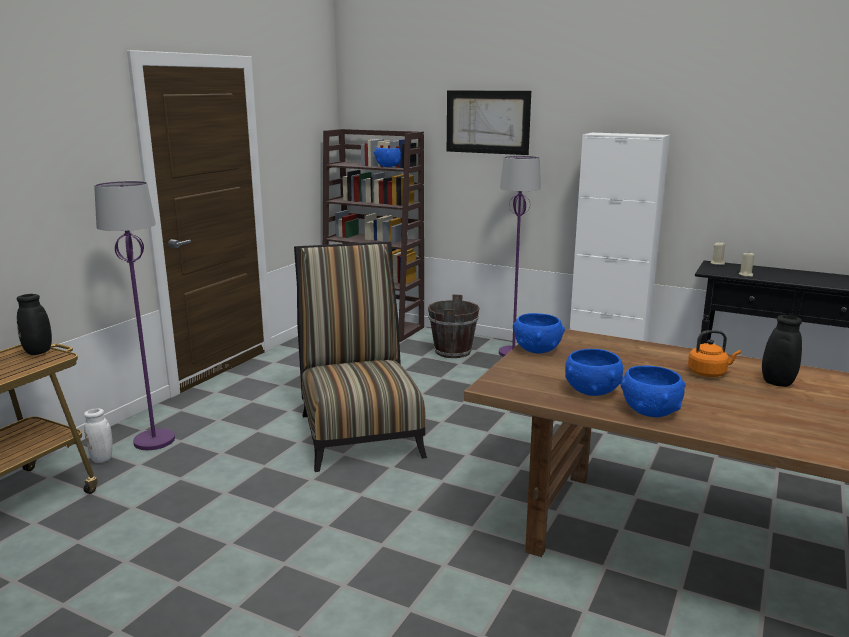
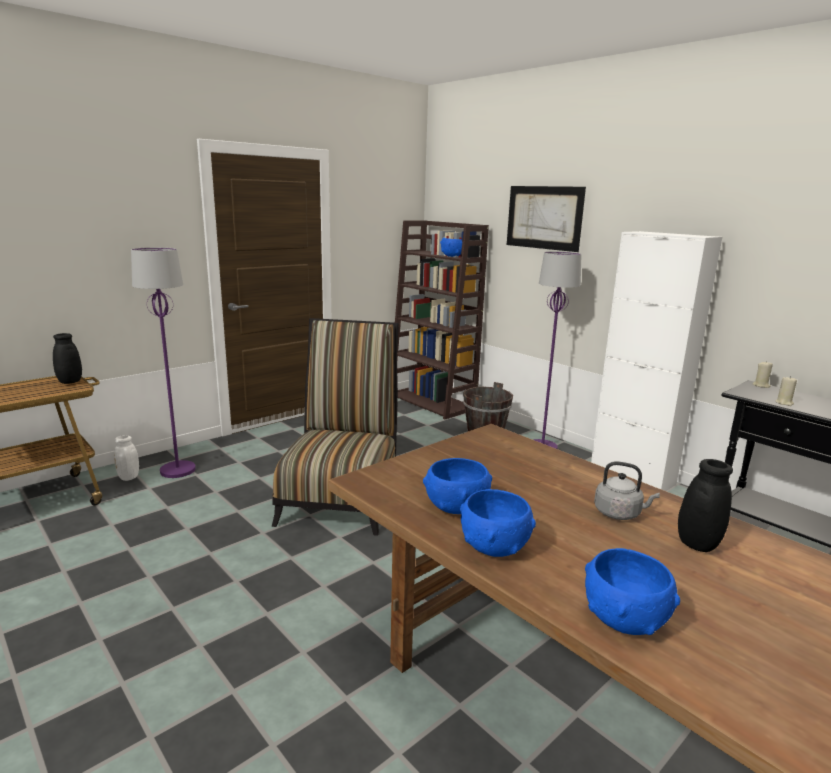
camera: 20 degrees right, 0 degrees up
blue bowl [513,313,565,353] -> blue bowl moved to [585,548,680,635]
orange kettle [688,330,741,377] -> grey kettle [594,461,660,520]

